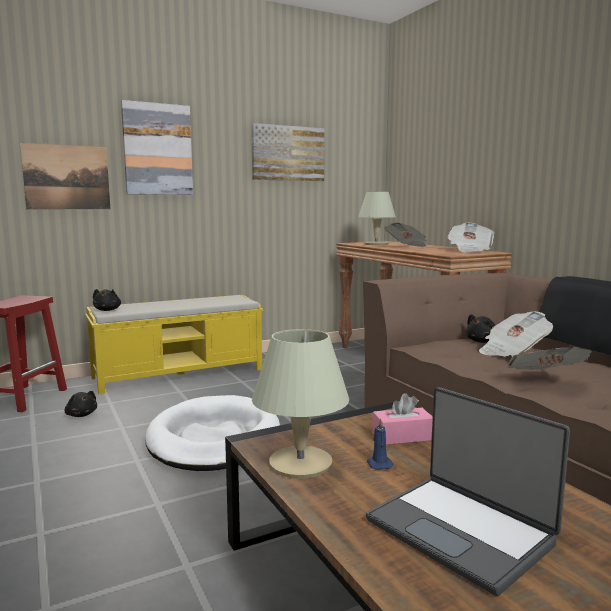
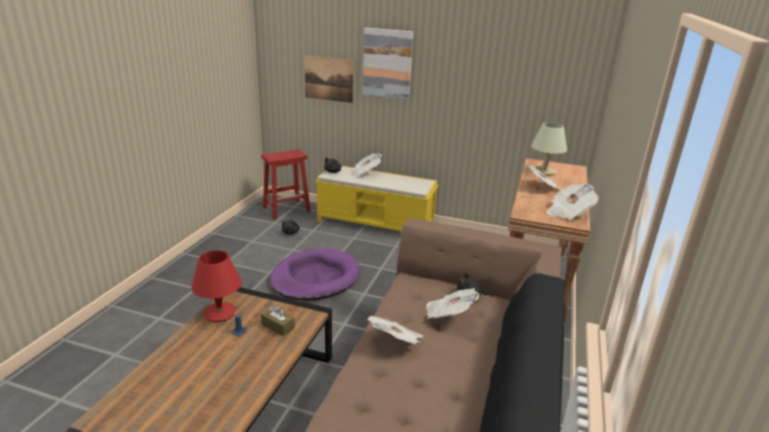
camera: 45 degrees right, 15 degrees up
white dog bed [145,395,280,471] -> purple dog bed [270,248,360,300]
picture [251,123,324,181] -> none
beige table lamp [252,329,349,479] -> red table lamp [191,250,242,322]
laptop [366,387,570,596] -> none
pink tissue box [372,393,433,445] -> brown tissue box [261,305,295,336]
none -> newspaper [348,153,382,176]

